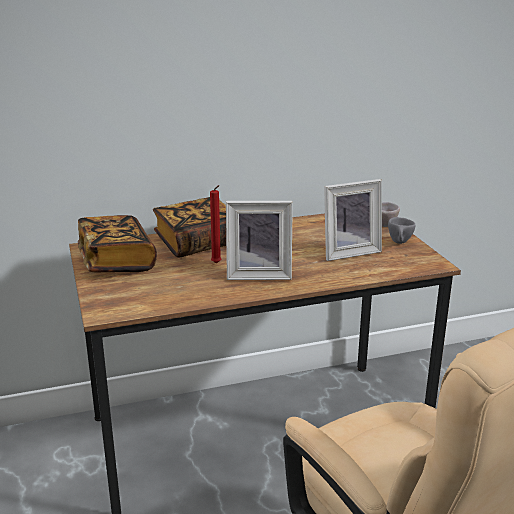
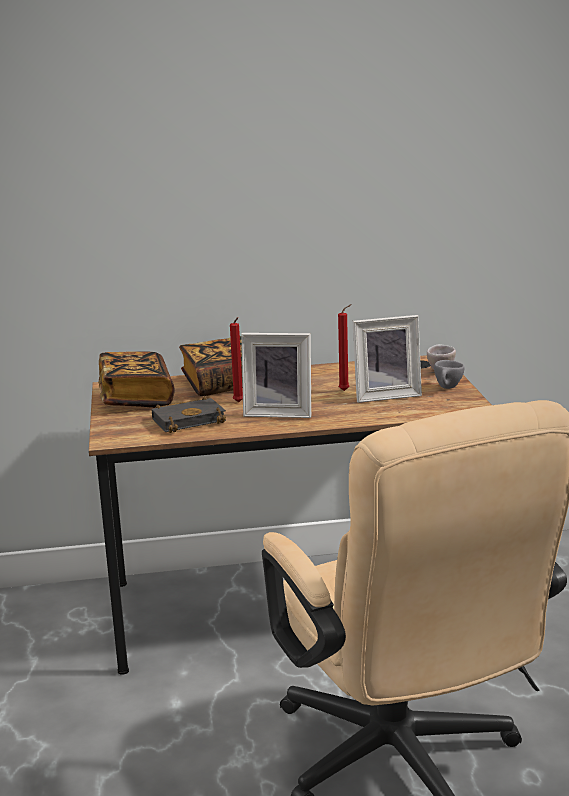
camera: 10 degrees right, 5 degrees down
none -> black book [152,396,226,433]
none -> red candle [338,304,352,391]

